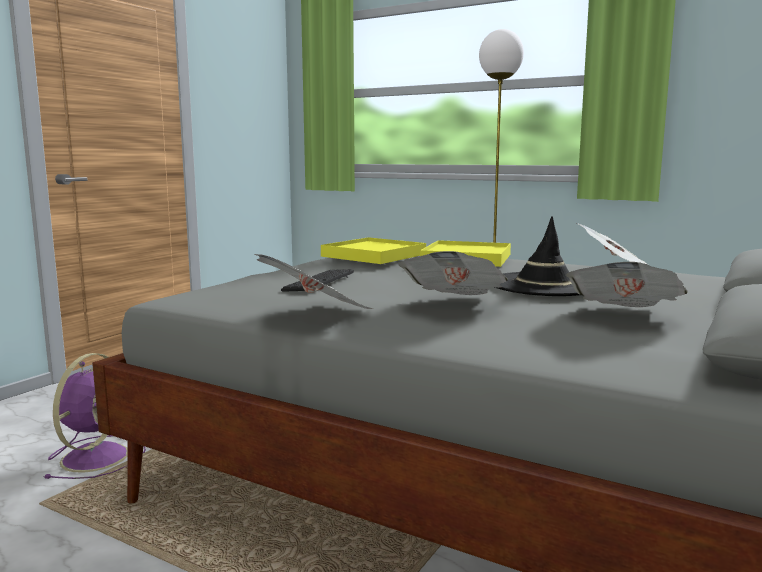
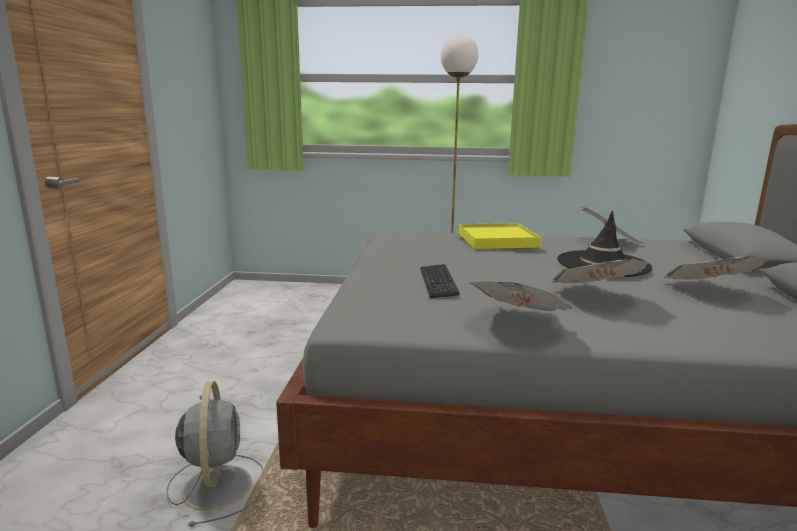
camera: 25 degrees left, 5 degrees up
purple fan [43,353,146,479] -> grey fan [166,381,265,527]
yellow tray [321,237,426,264] -> none

